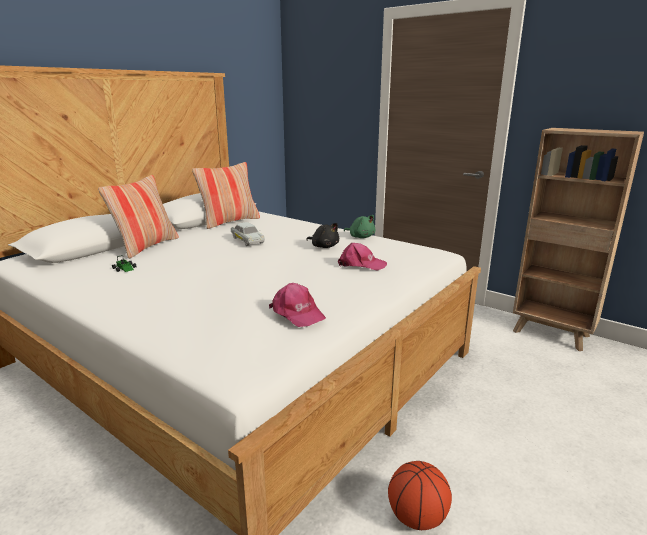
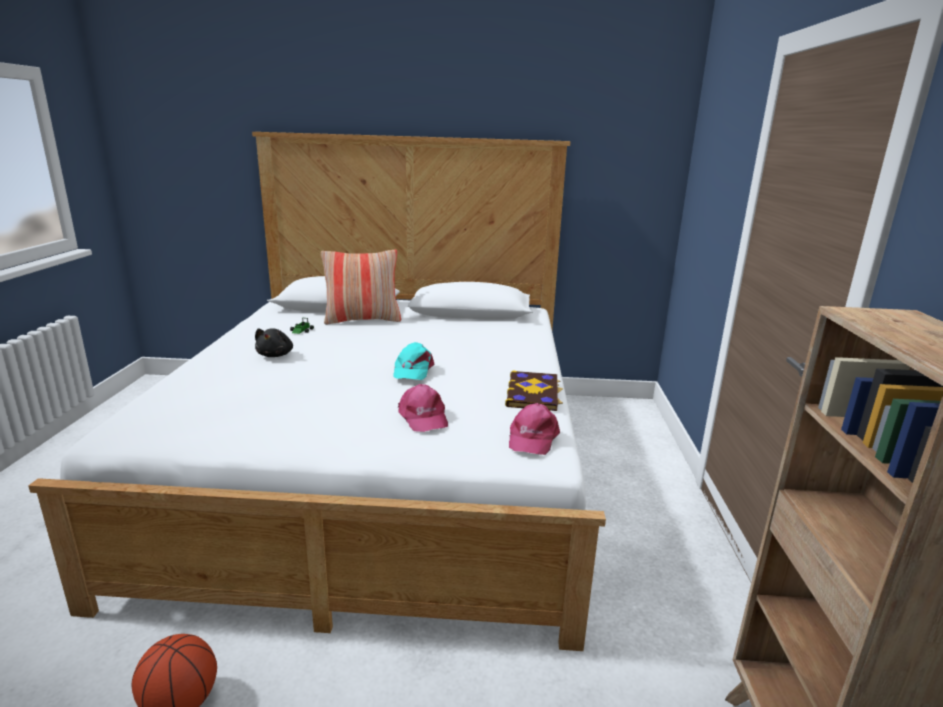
camera: 55 degrees right, 0 degrees up
pillow [192,162,260,229] -> none
white toy car [231,222,265,246] -> none
pink cap [269,283,326,327] -> pink cap moved to [509,403,560,455]
black plush toy [306,223,339,248] -> black plush toy moved to [255,328,293,357]
green plush toy [344,215,375,238] -> book [505,371,563,411]
none -> turquoise cap [394,342,434,380]

